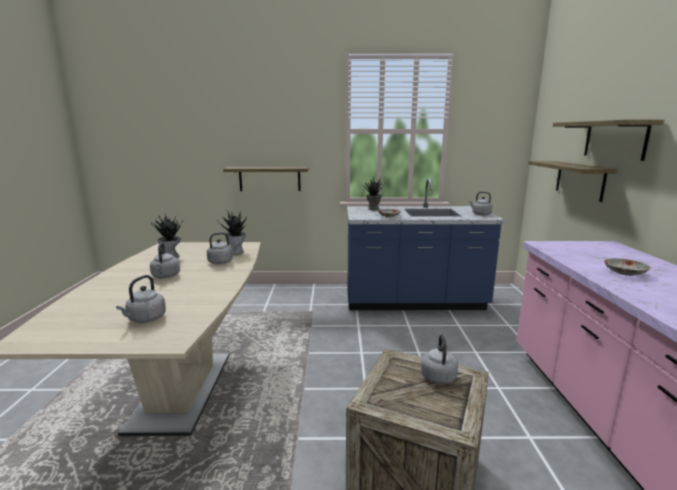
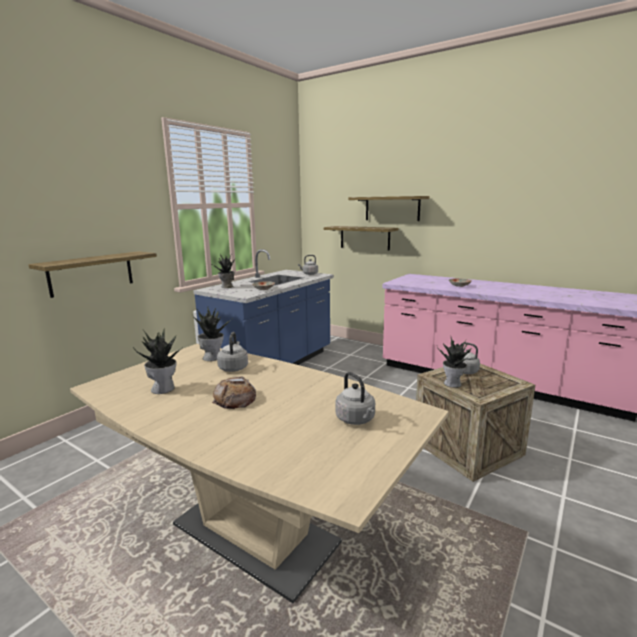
camera: 55 degrees left, 0 degrees up
grey kettle [150,242,180,278] -> bread [212,376,256,409]
none -> potted plant [437,335,471,388]

